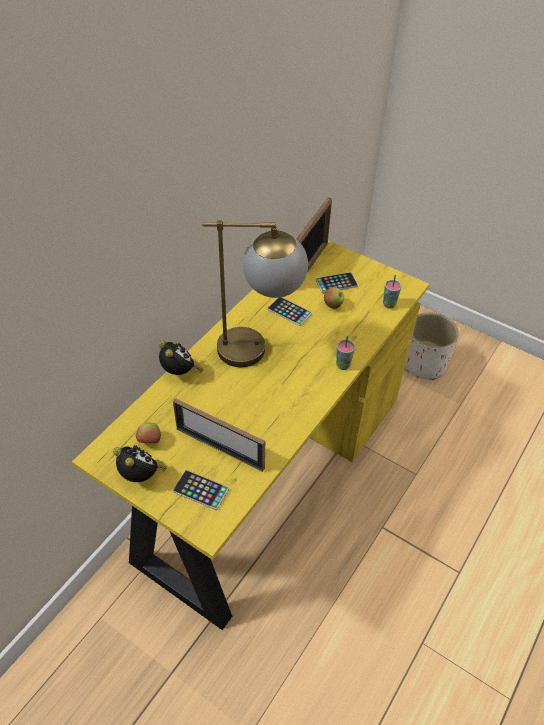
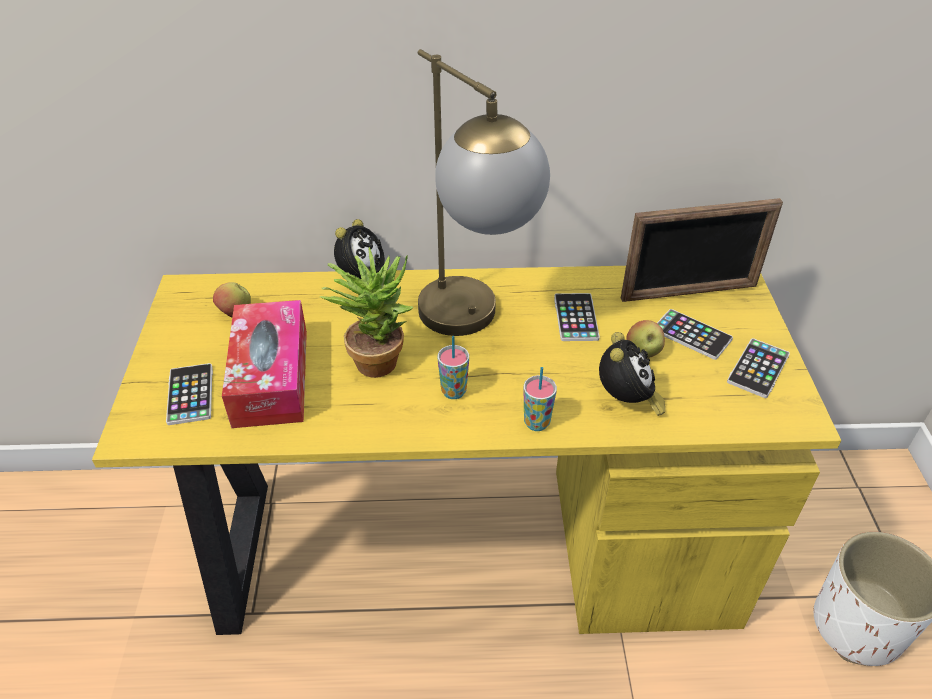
camera: 55 degrees right, 5 degrees down
alarm clock [113,445,167,482] -> alarm clock moved to [599,332,665,416]
picture frame [173,398,265,472] -> tissue box [222,300,307,428]
cup [383,275,402,309] -> cup moved to [438,336,469,399]
none -> potted plant [320,247,414,378]
none -> phone [727,338,790,398]

